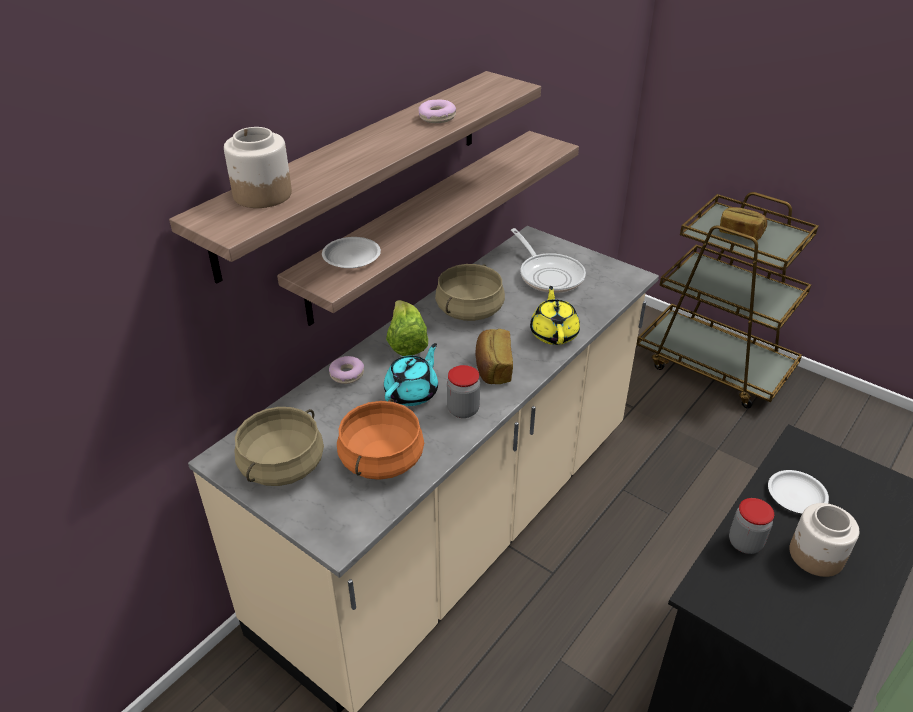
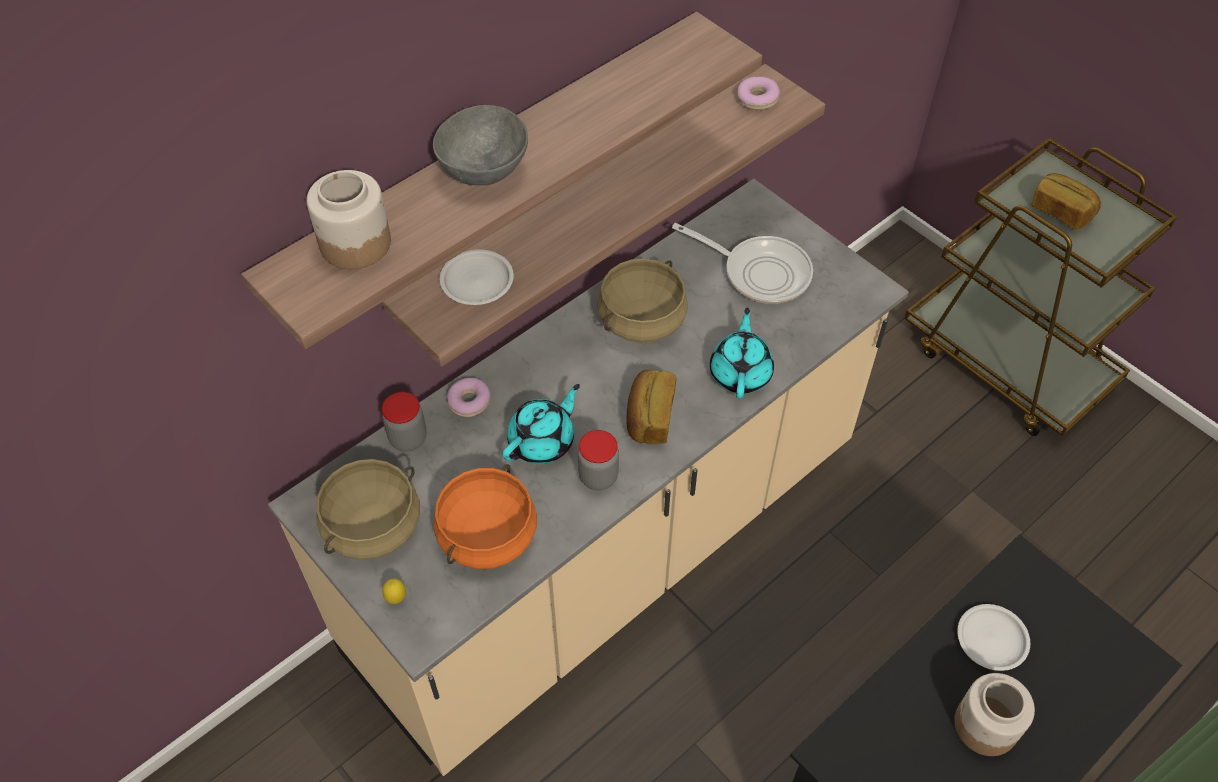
camera: 10 degrees right, 15 degrees up
lettuce [386,300,428,356] -> none
donut [419,100,456,123] -> donut moved to [737,77,780,110]
frying pan [511,228,586,293] -> frying pan turned 45 degrees counterclockwise [672,223,813,304]
yellow teapot [530,286,580,345] -> turquoise teapot [710,307,774,399]
jar [729,498,774,554] -> jar moved to [382,392,427,452]
none -> lemon [382,579,406,604]
none -> grey bowl [433,105,528,185]

